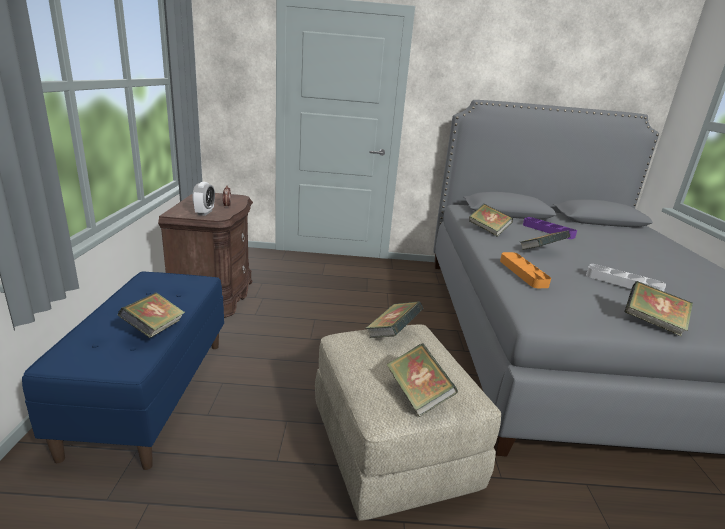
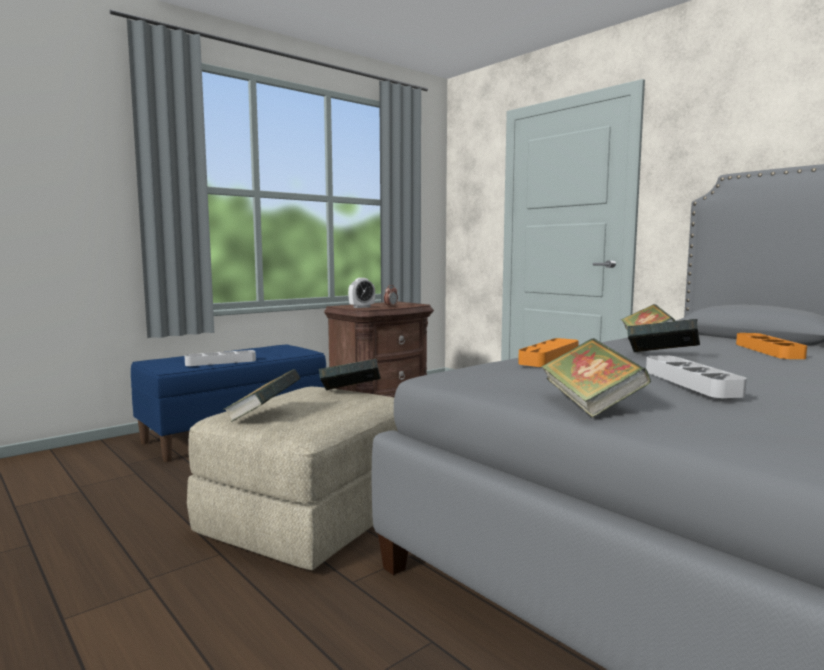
camera: 50 degrees right, 15 degrees down
book [118,292,185,338] -> grey tray [184,350,256,366]
purple tray [523,217,577,239] -> orange tray [736,333,807,359]

